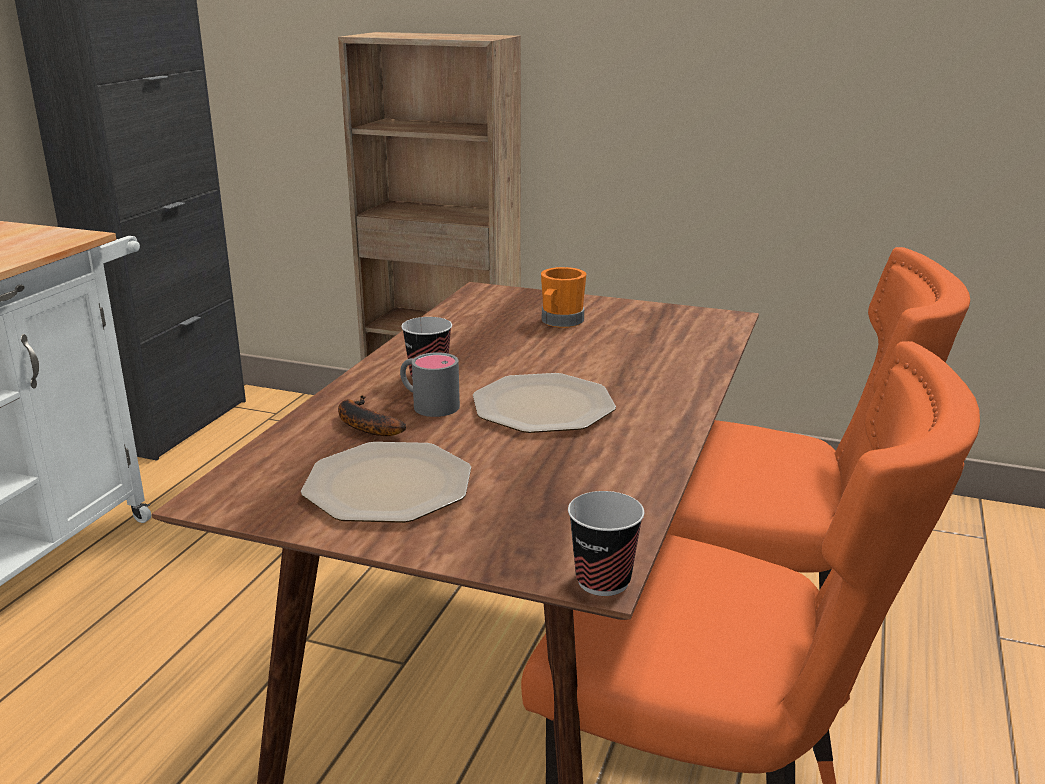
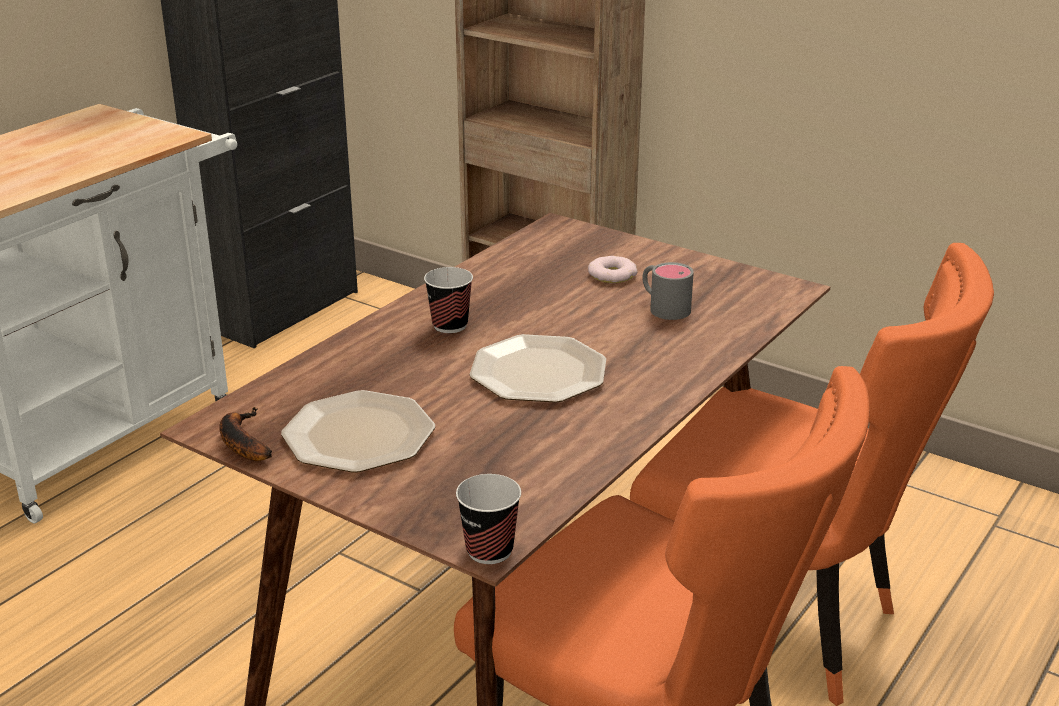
camera: 15 degrees right, 5 degrees up
banana [338,395,406,436] -> banana moved to [219,407,272,461]
grey mug [400,352,460,417] -> grey mug moved to [642,262,694,320]
orange mug [541,267,586,328] -> donut [588,256,638,283]

